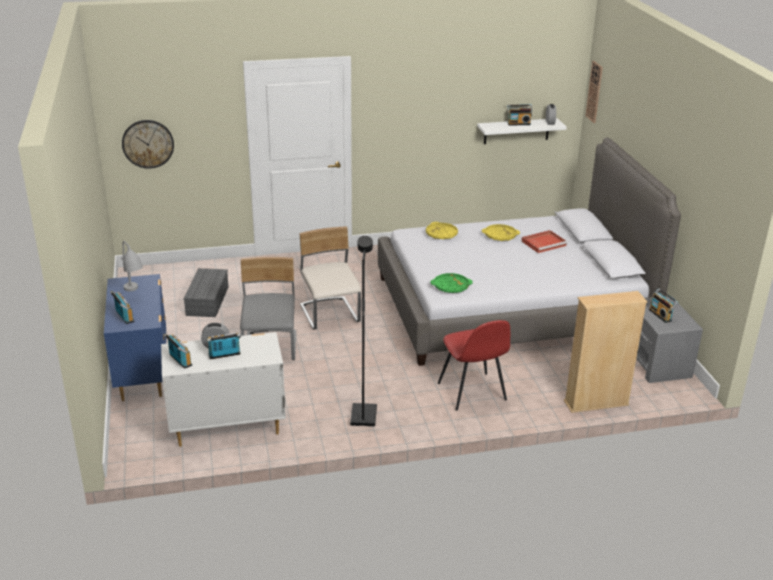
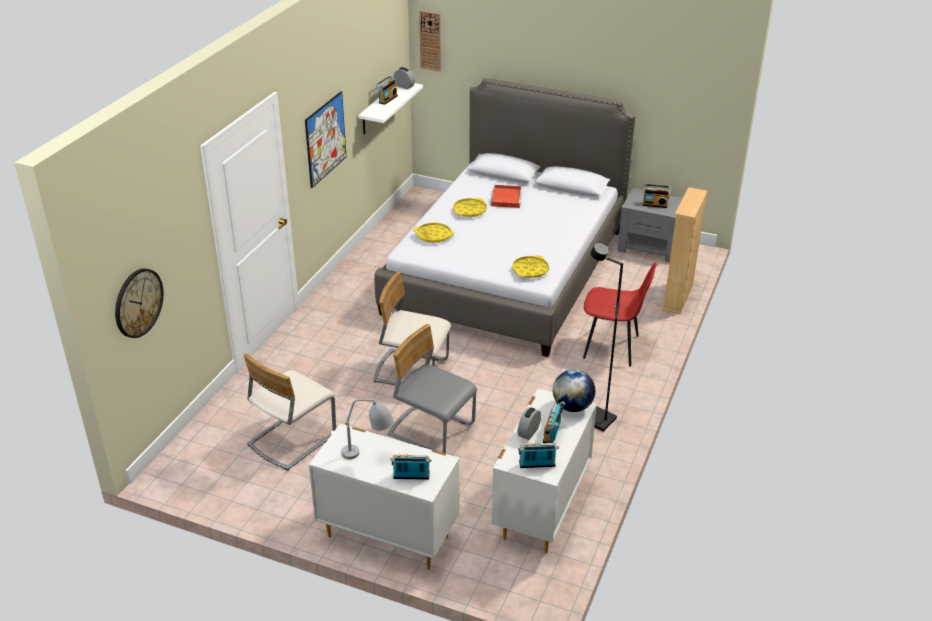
camera: 55 degrees left, 5 degrees up
blue dresser [104,274,167,401] -> white dresser [309,424,459,570]
grey storage box [184,268,229,317] -> beige chair [243,353,336,470]
green tray [431,273,473,293] -> yellow tray [512,255,549,278]
none -> picture [305,91,346,188]
none -> globe [553,370,595,412]

